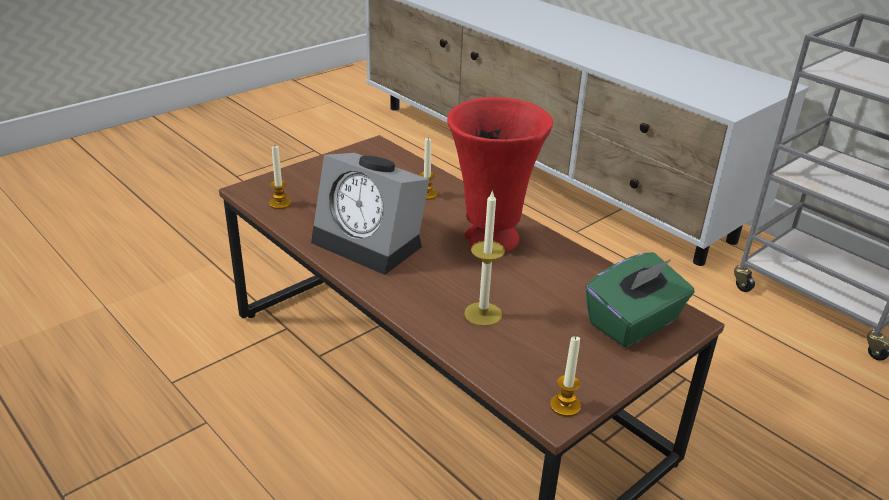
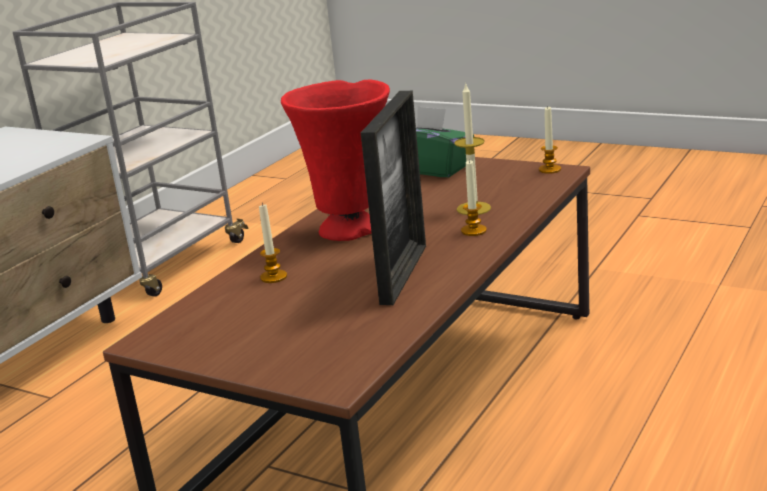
camera: 105 degrees left, 10 degrees down
candle [269,146,291,209] -> candle moved to [461,160,487,236]
alarm clock [311,153,430,275] -> picture frame [361,91,426,305]

